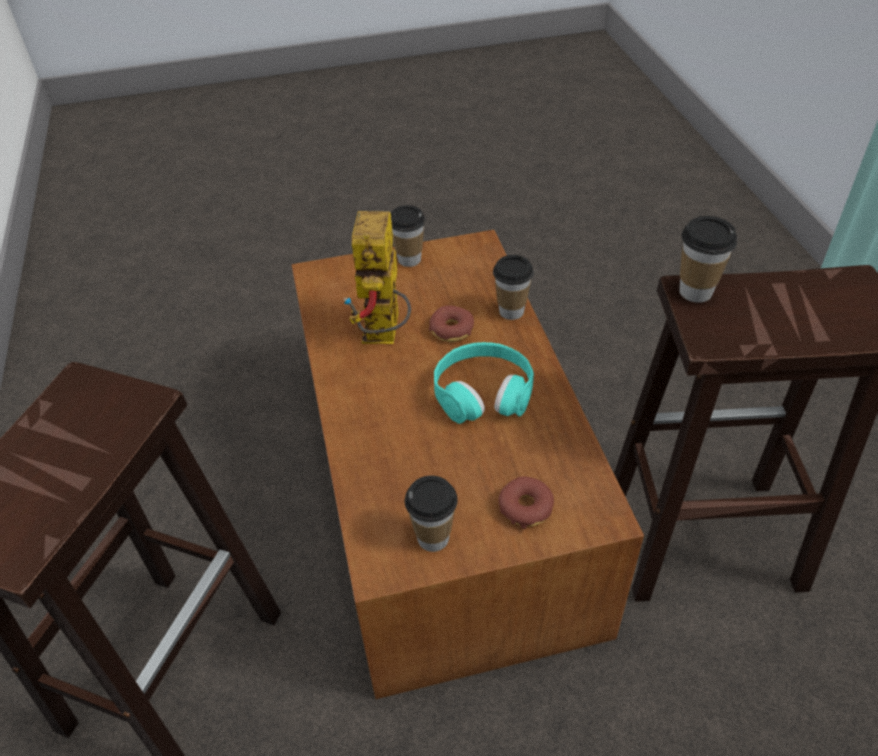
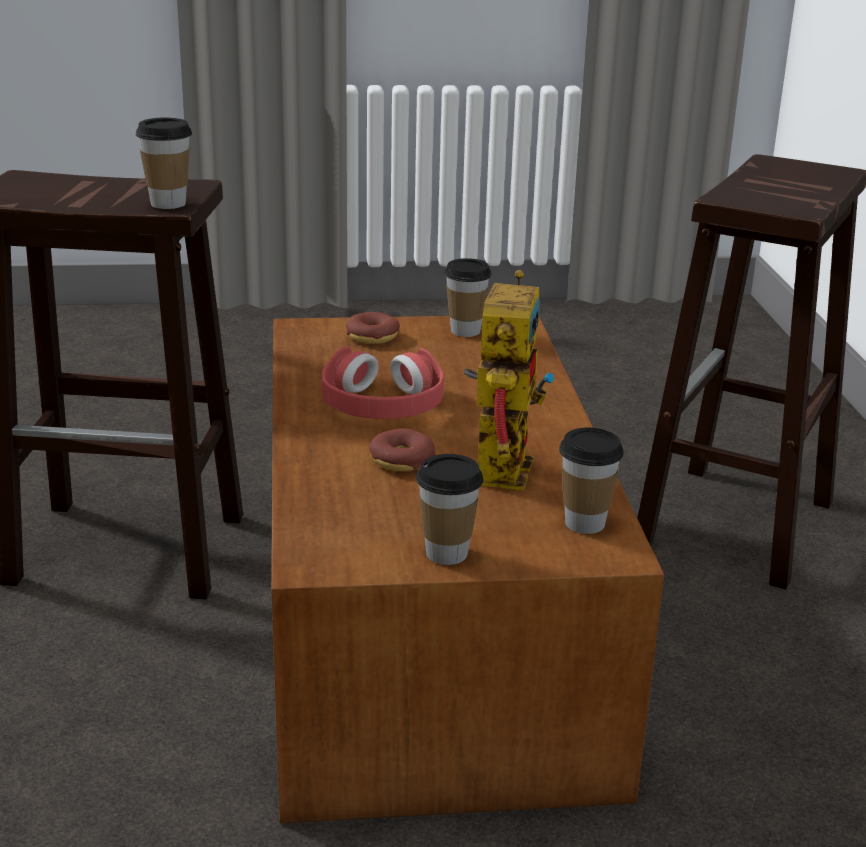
camera: 175 degrees left, 20 degrees down
turquoise headphones [434,342,534,424] -> red headphones [321,346,444,419]
cup [493,255,534,320] -> cup moved to [559,428,624,534]

